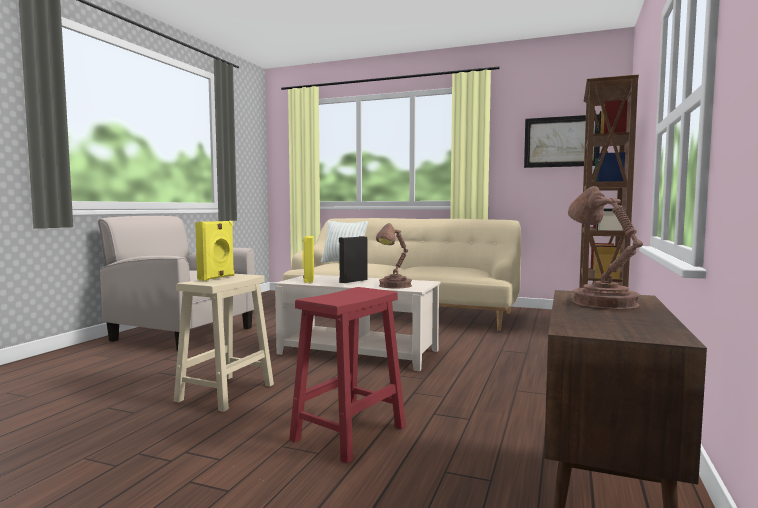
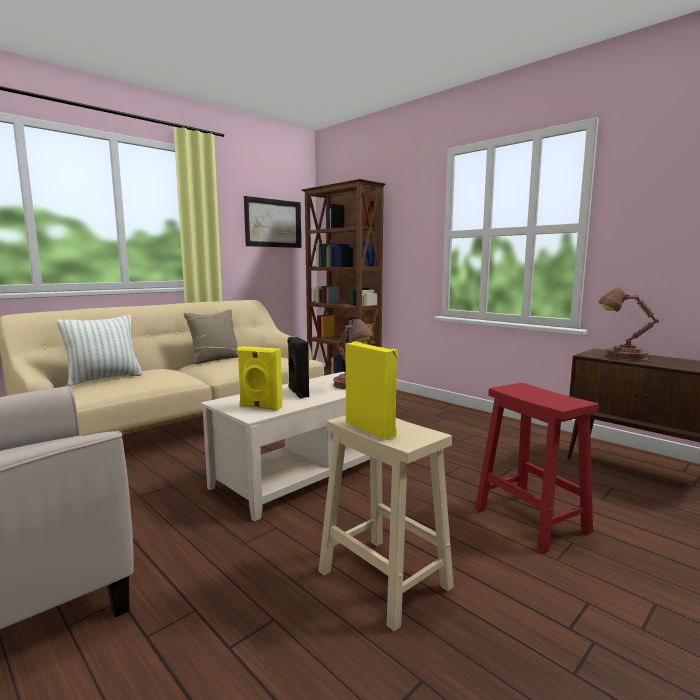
camera: 65 degrees left, 5 degrees up
none -> beige pillow [183,309,238,364]

